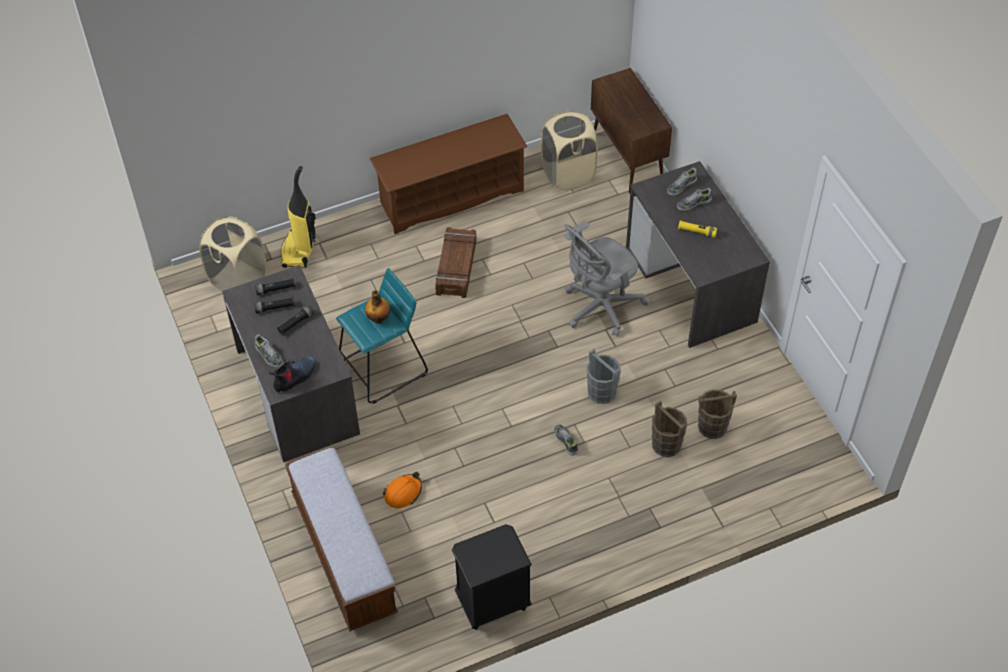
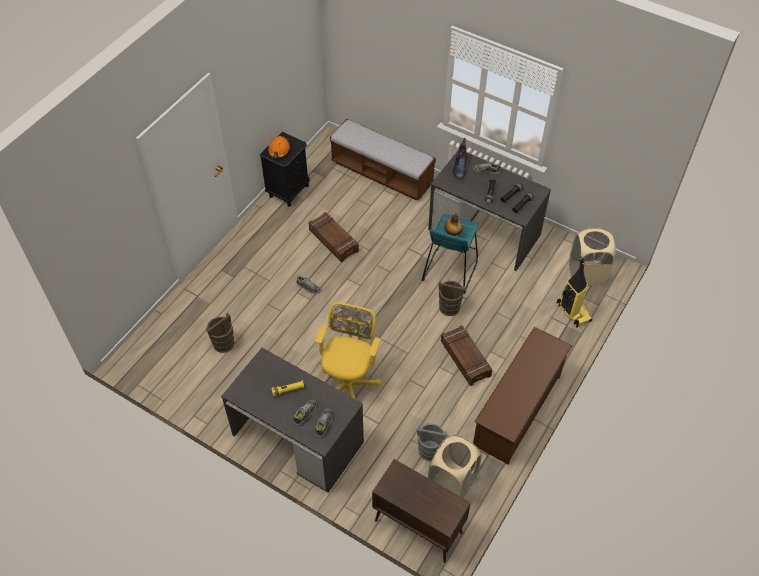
camera: 145 degrees right, 0 degrees up
orange hard hat [383,472,422,508] -> orange hard hat moved to [268,136,290,158]
grey office chair [564,221,650,337] -> yellow office chair [315,302,381,399]
grey bucket [587,349,621,404] -> grey bucket moved to [416,424,447,461]
brown bucket [652,401,687,457] -> brown bucket moved to [438,280,466,316]
none -> crate [309,212,359,262]

